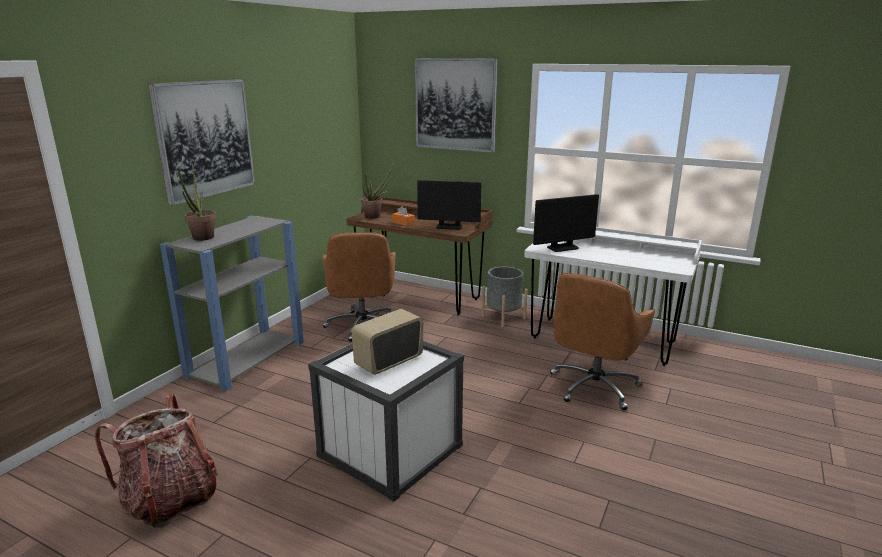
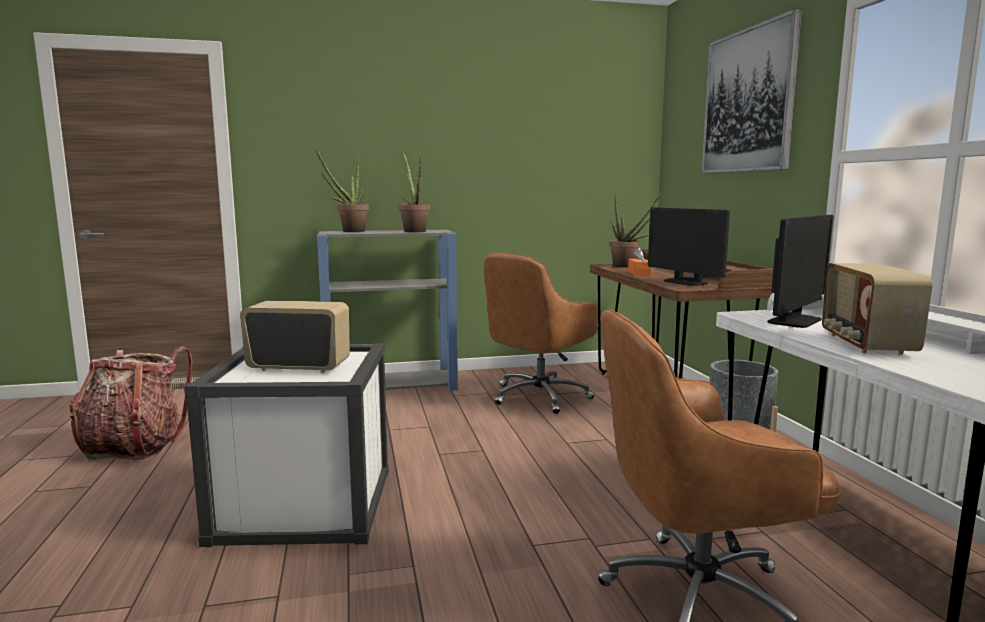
camera: 50 degrees right, 10 degrees down
picture [148,79,255,206] -> none
monitor [533,194,599,252] -> monitor turned 75 degrees counterclockwise [768,215,833,328]
none -> potted plant [399,151,430,232]
none -> radio [822,263,933,355]

